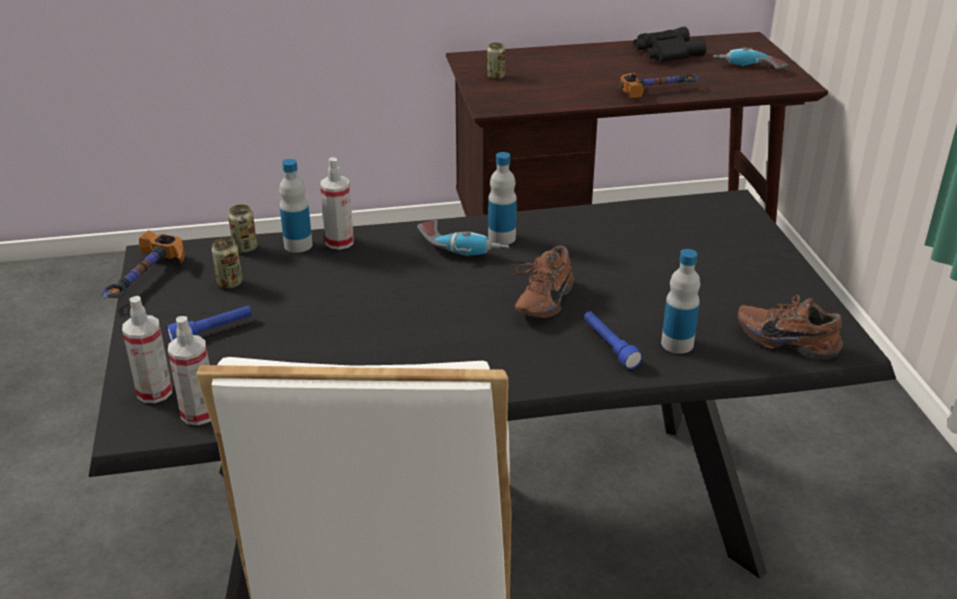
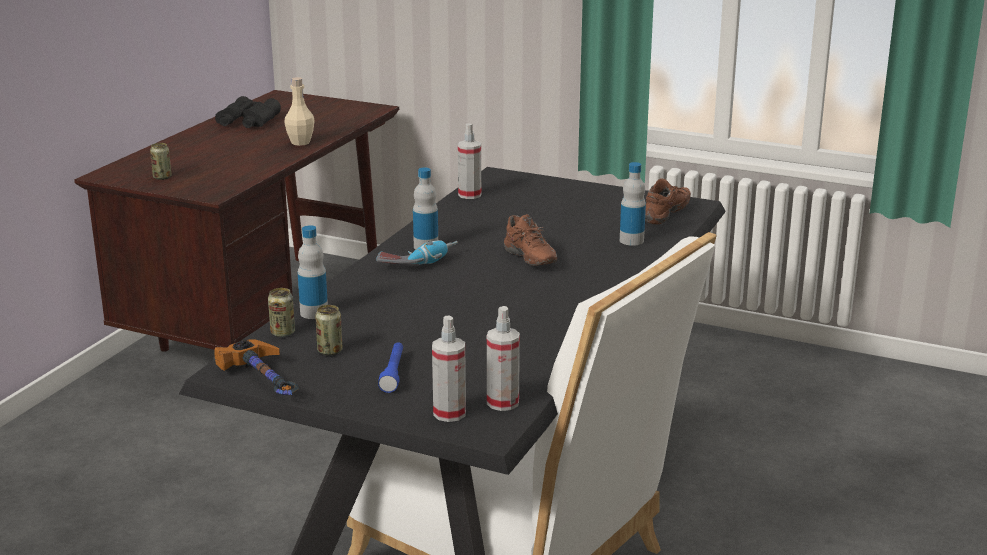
camera: 55 degrees left, 10 degrees down
spray bottle [320,157,354,250] -> spray bottle moved to [458,123,481,199]
blue flashlight [584,311,643,369] -> none
hammer [619,73,700,99] -> beige bottle [284,77,315,146]
power drill [713,47,788,69] -> none
brown shoe [738,294,843,360] -> brown shoe turned 150 degrees clockwise [645,178,691,224]

